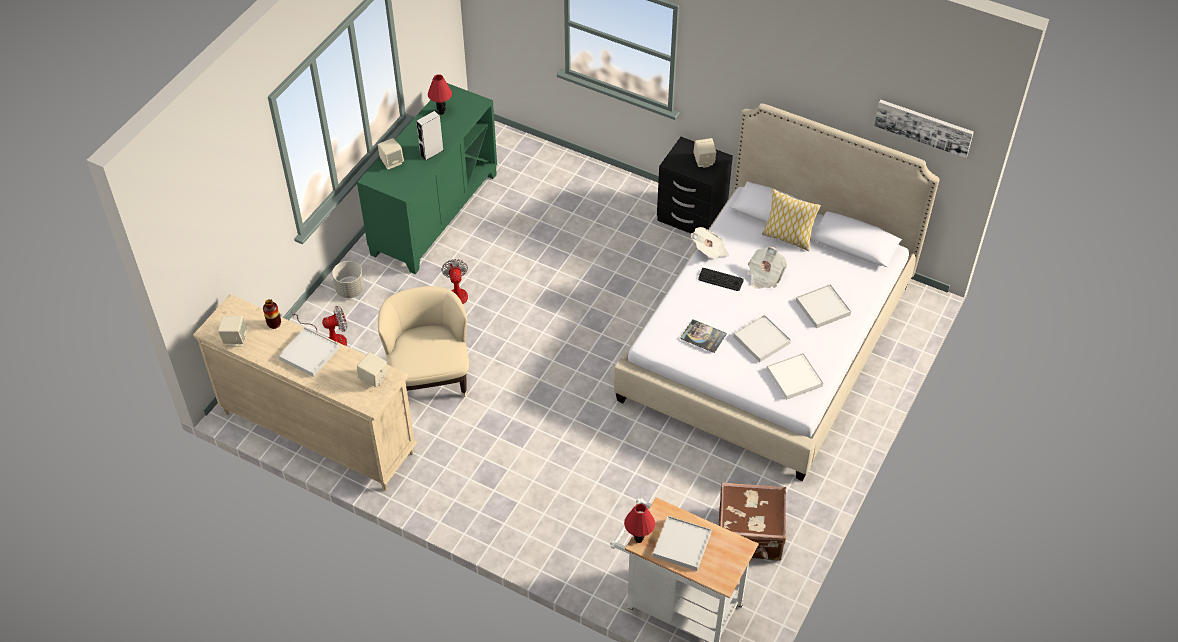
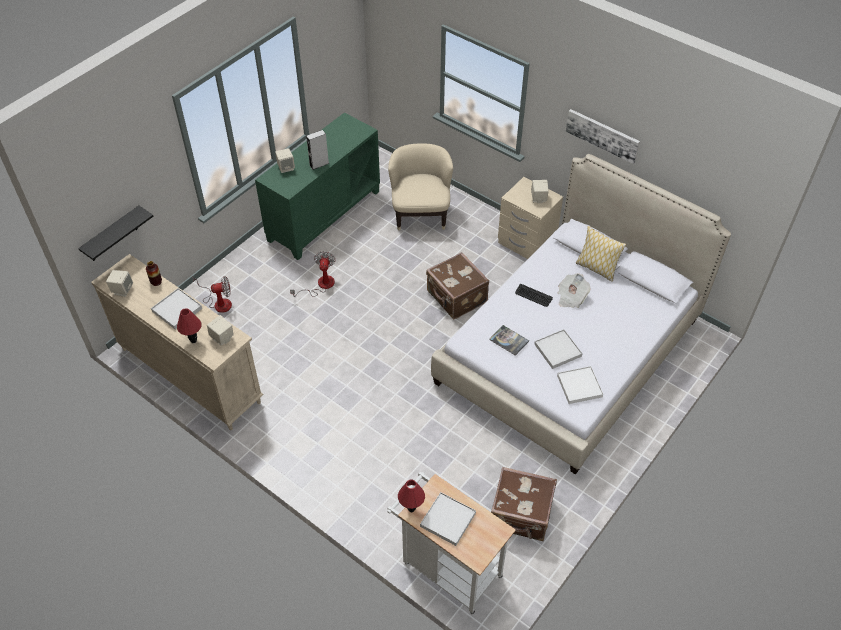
camera: 10 degrees right, 0 degrees up
grey planter [332,261,365,298] -> none
beige armchair [378,286,469,397] -> beige armchair moved to [388,143,453,230]
red table lamp [428,74,452,115] -> red table lamp moved to [177,308,202,343]
black nightstand [657,137,733,234] -> beige nightstand [498,177,563,259]
newspaper [691,227,729,258] -> none
white tray [796,284,851,328] -> none
picture [874,100,974,158] -> picture moved to [566,109,640,164]
none -> black shelf [78,206,154,261]
none -> brown suitcase [426,252,489,319]

